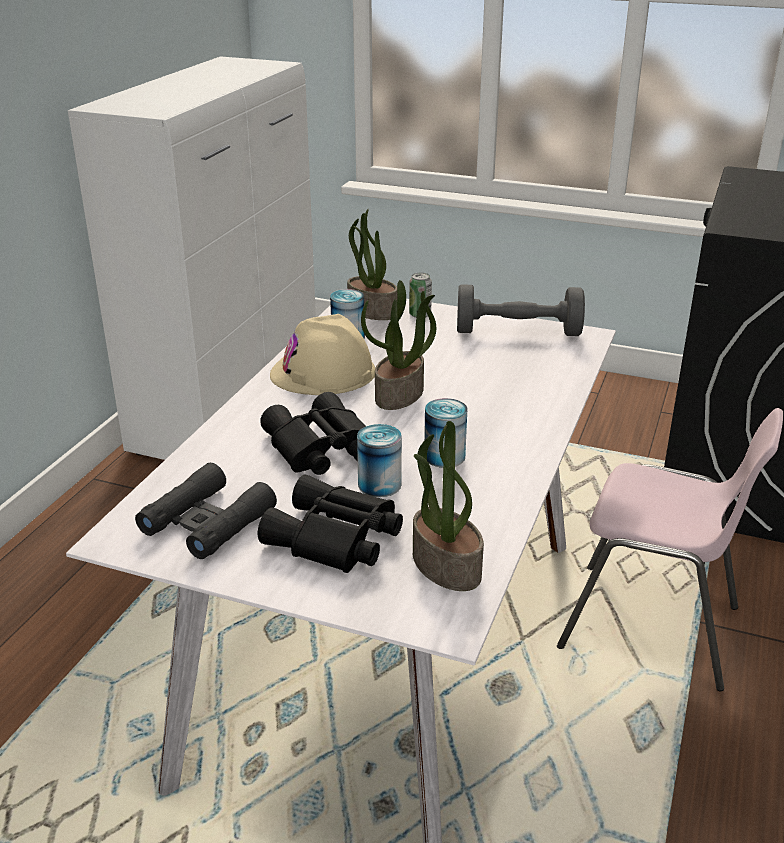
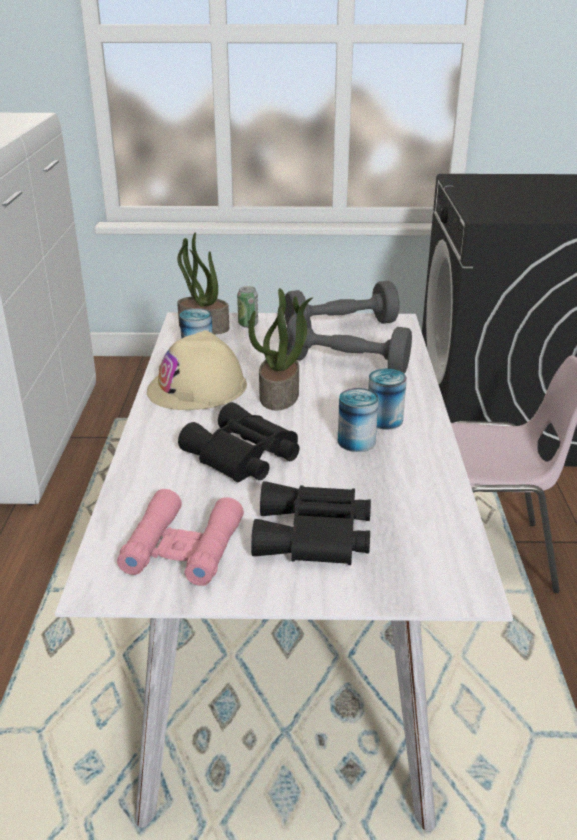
camera: 20 degrees left, 0 degrees up
black binoculars [135,463,277,559] -> pink binoculars [117,489,244,586]
can [357,424,402,497] -> can moved to [368,369,407,430]
potted plant [413,421,484,591] -> none
none -> grey dumbbell [286,313,412,374]

